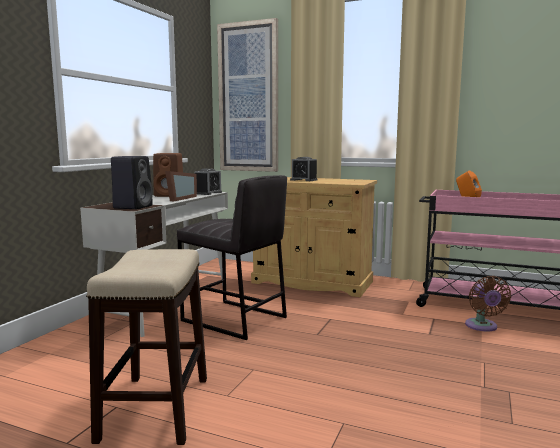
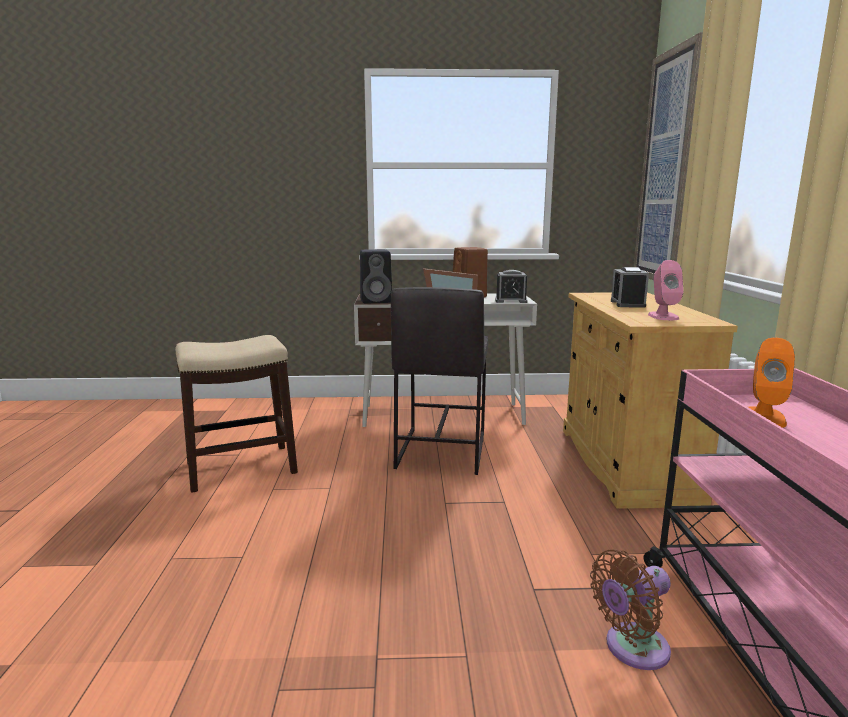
camera: 65 degrees right, 5 degrees up
none -> pink speaker [648,260,683,320]

